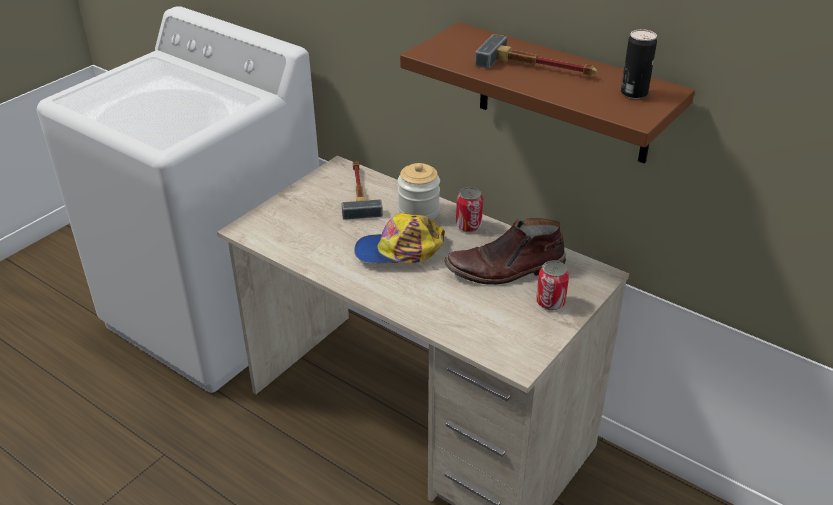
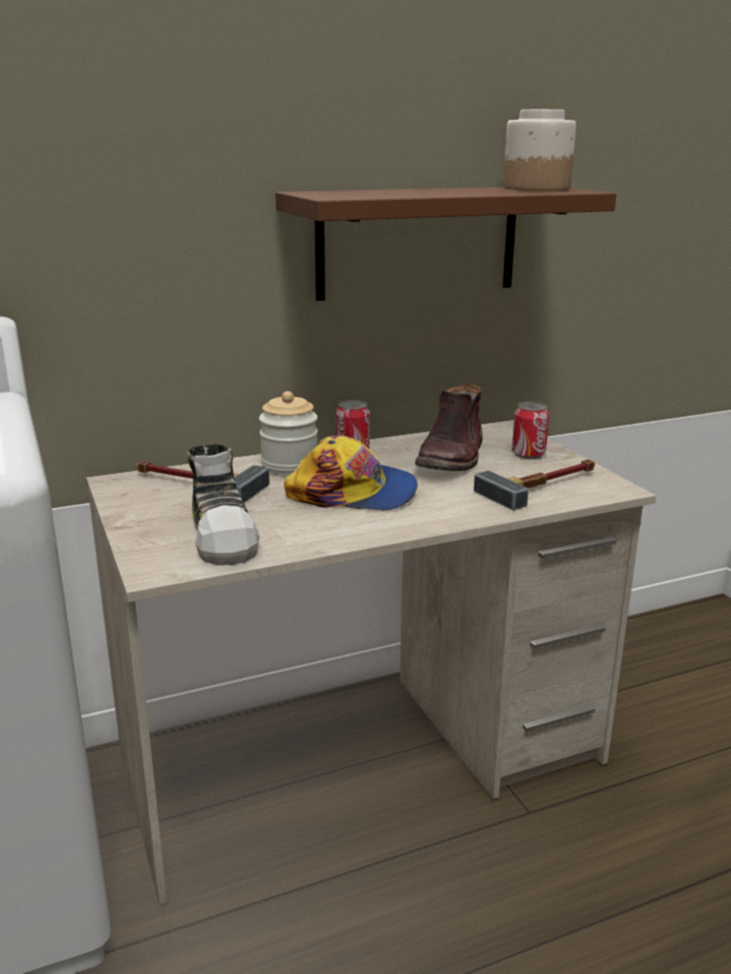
camera: 60 degrees left, 15 degrees down
cap [355,213,445,263] -> cap turned 105 degrees counterclockwise [284,435,418,510]
hammer [475,34,597,76] -> hammer moved to [474,459,595,510]
can [621,29,657,99] -> jar [503,109,576,191]
none -> shoe [187,445,260,565]

